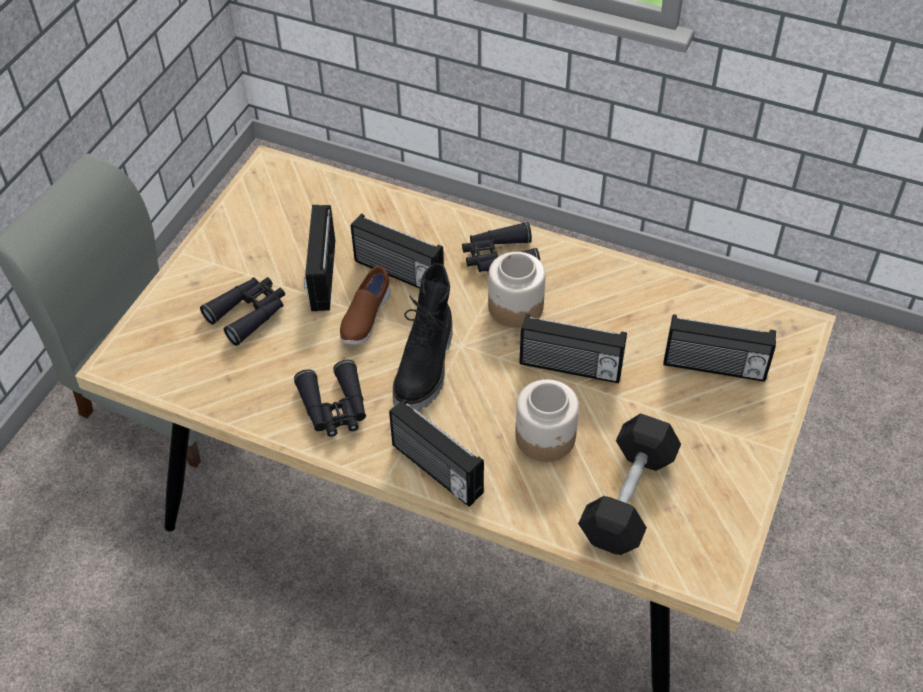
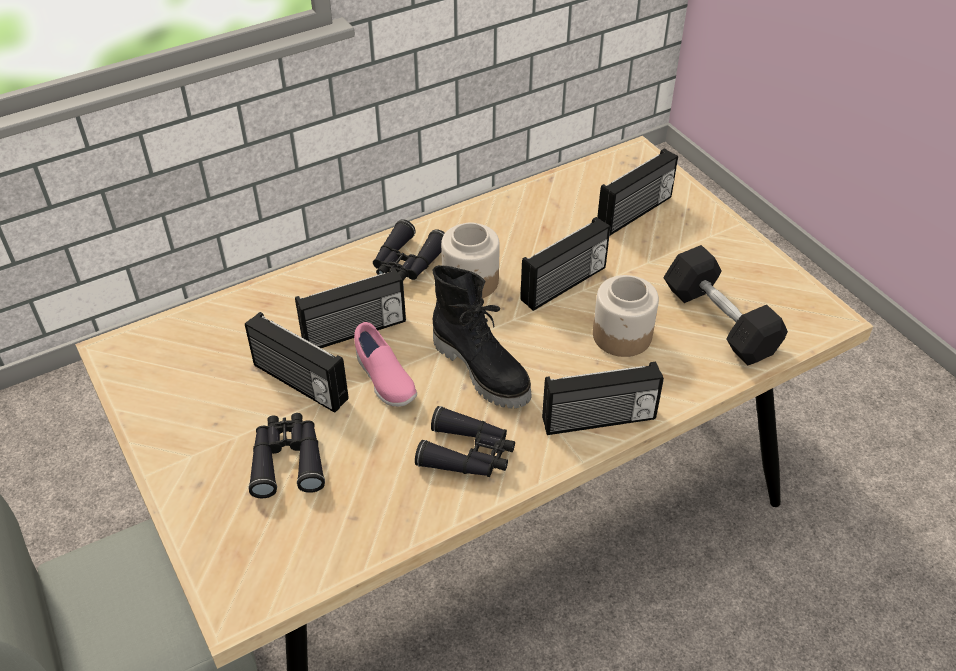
camera: 55 degrees left, 5 degrees down
brown shoe [340,266,391,345] -> pink shoe [354,322,417,407]

